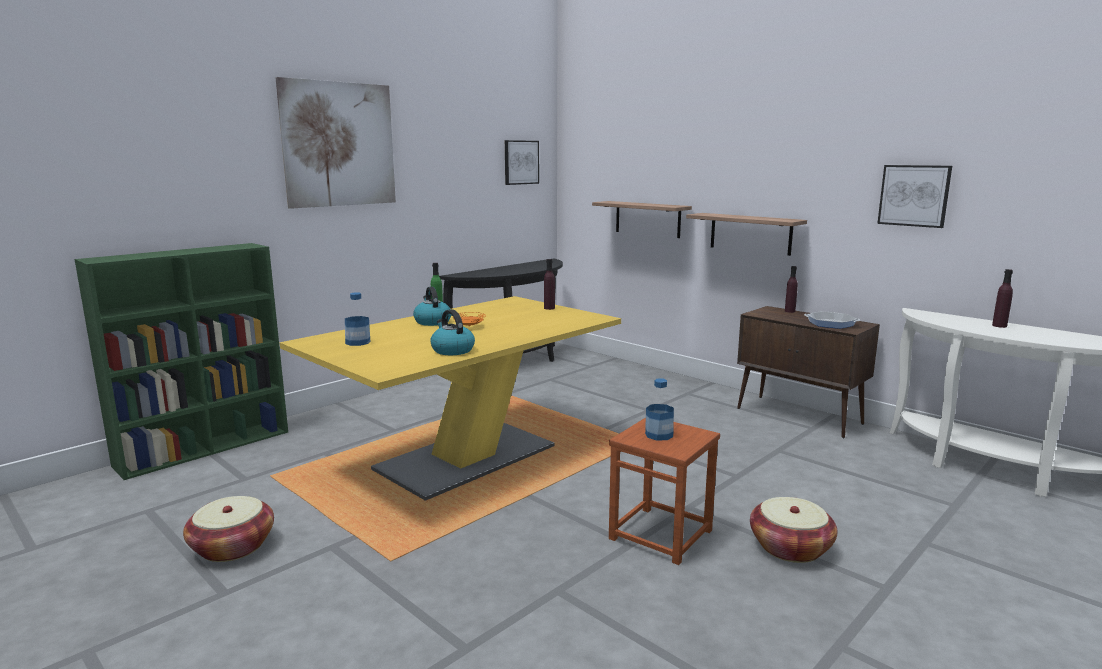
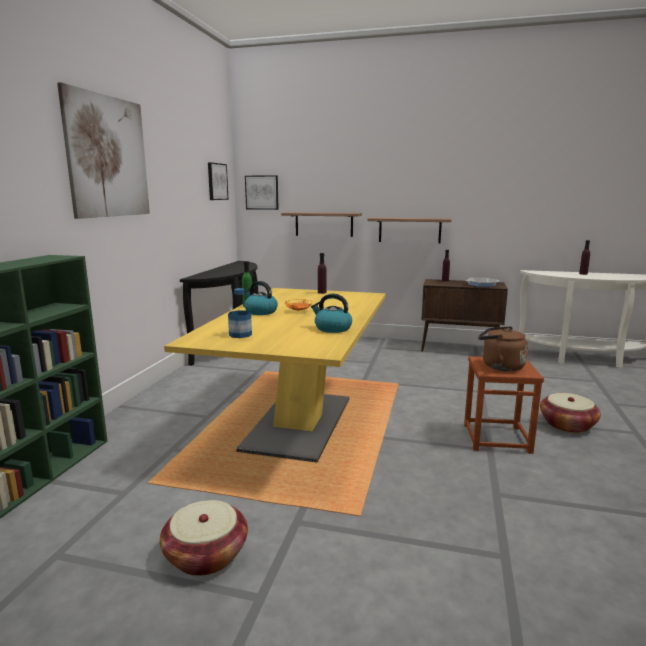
camera: 30 degrees left, 0 degrees up
bottle [645,378,674,441] -> brown kettle [478,326,528,371]
picture [877,165,952,228] -> picture moved to [245,175,279,210]

